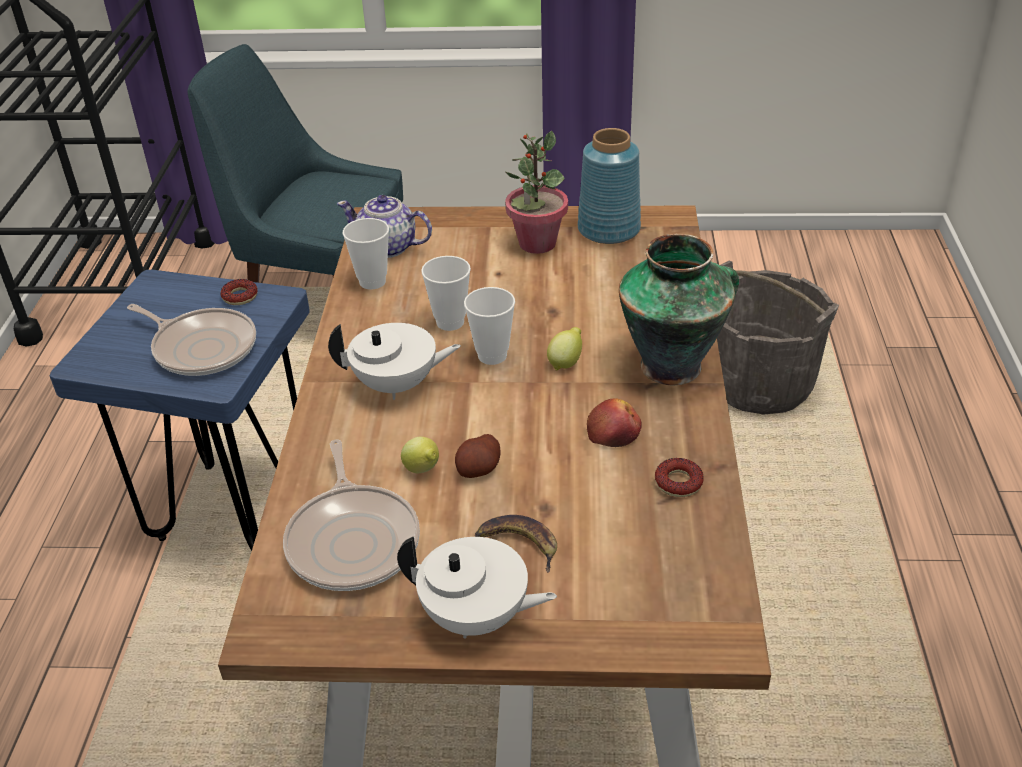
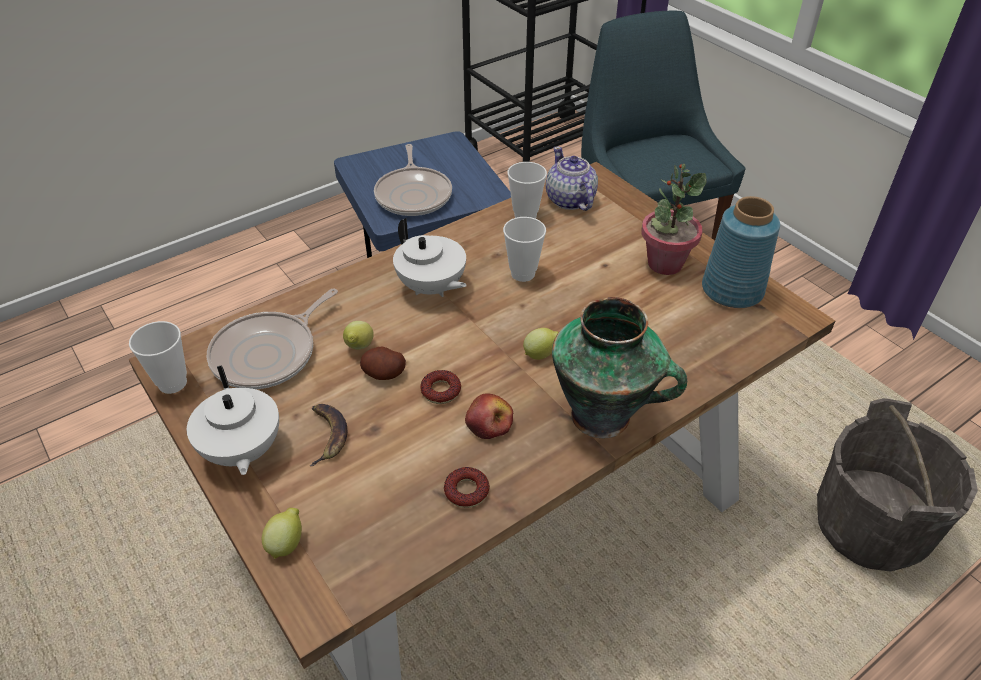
camera: 50 degrees right, 5 degrees up
donut [220,279,258,305] -> donut moved to [420,370,461,404]
cup [464,287,515,365] -> cup moved to [129,321,187,394]
none -> lemon [262,508,302,559]

